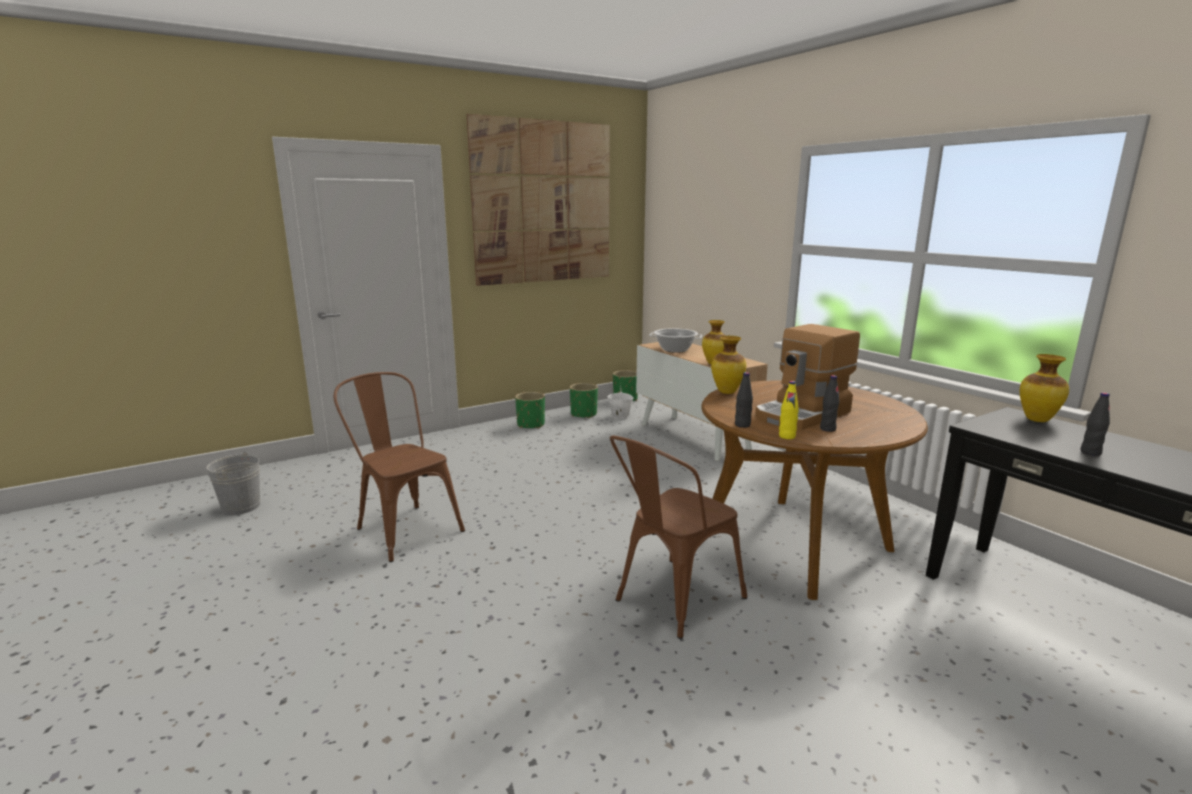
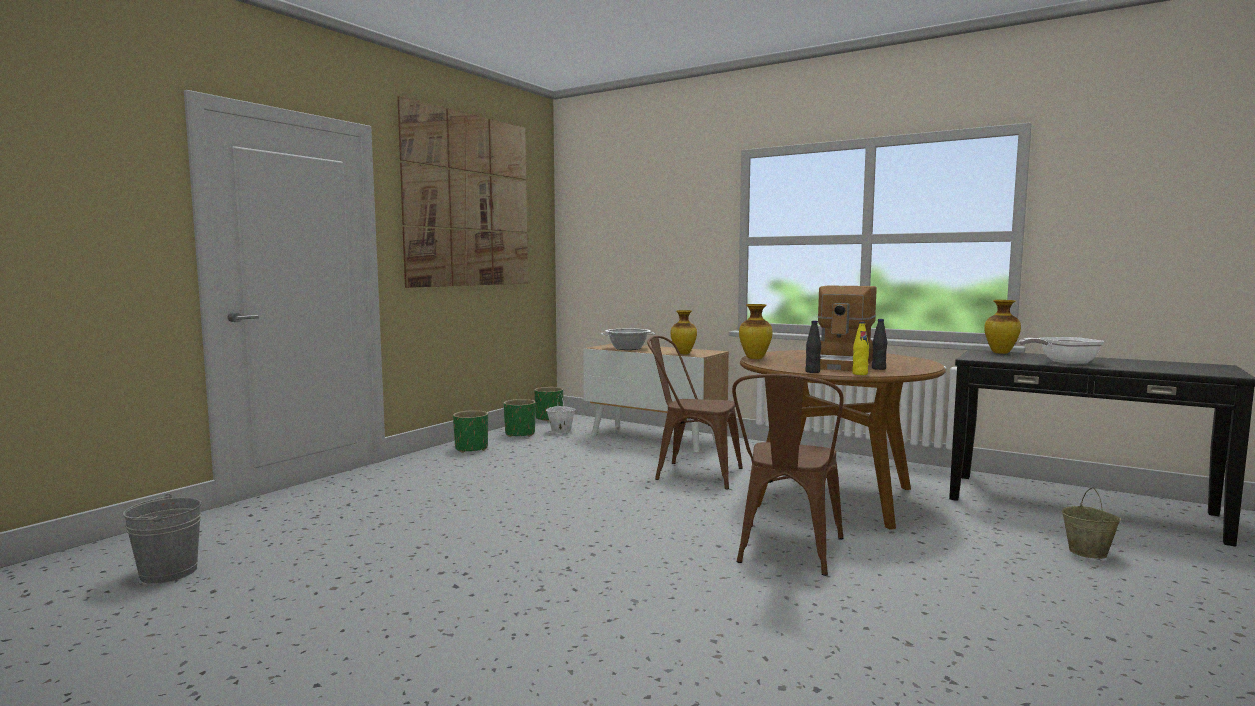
camera: 25 degrees left, 10 degrees down
brown chair [334,372,465,562] -> brown chair moved to [647,335,743,489]
black bottle [1080,392,1110,456] -> frying pan [1019,337,1105,364]
none -> beige bucket [1062,487,1121,559]

